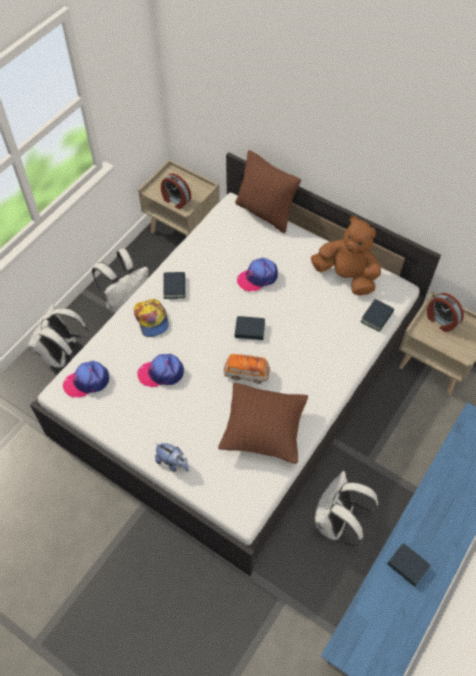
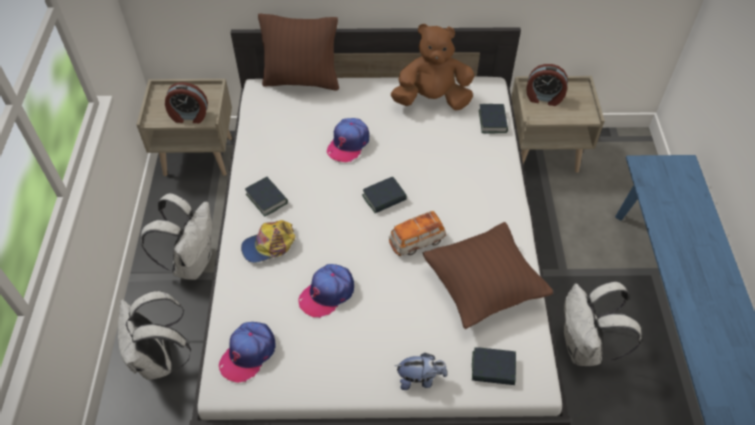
camera: 35 degrees left, 5 degrees down
cap [134,299,169,337] -> cap turned 120 degrees clockwise [241,220,296,263]
book [387,543,431,587] -> book moved to [472,347,516,385]

